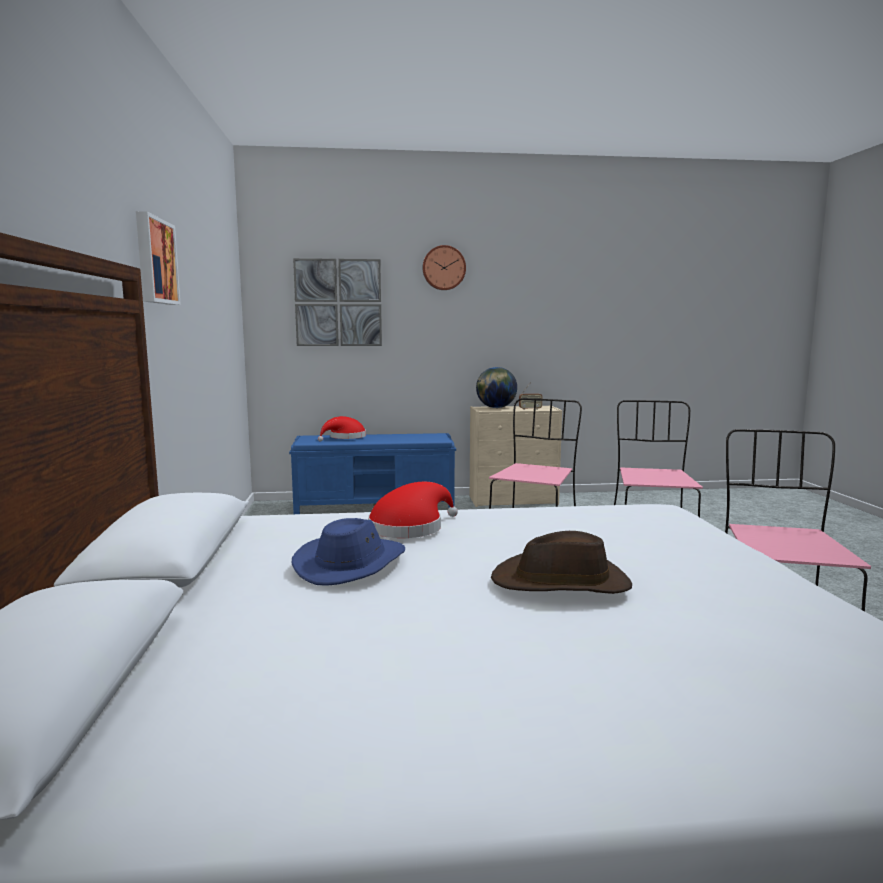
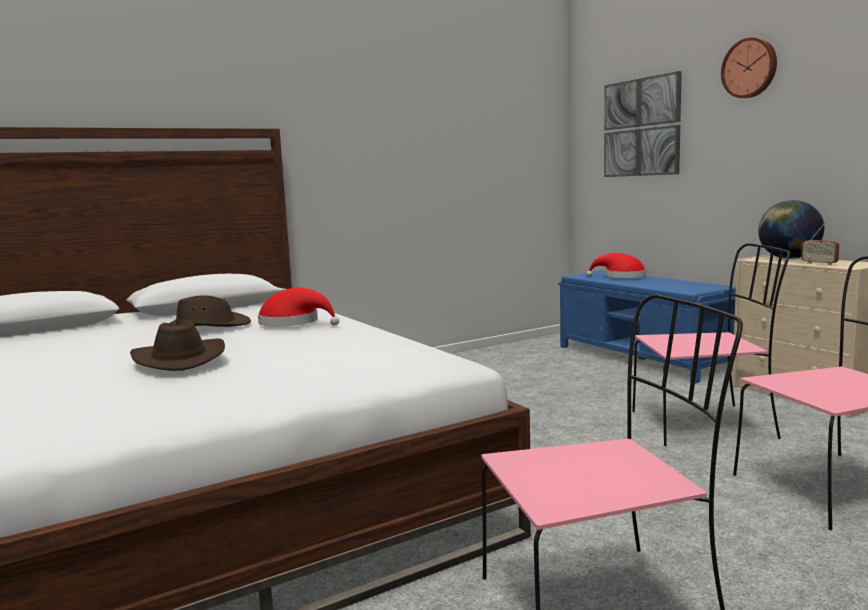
camera: 65 degrees right, 0 degrees up
picture [136,211,181,305] -> none
blue hat [292,518,405,586] -> brown hat [170,295,251,327]

